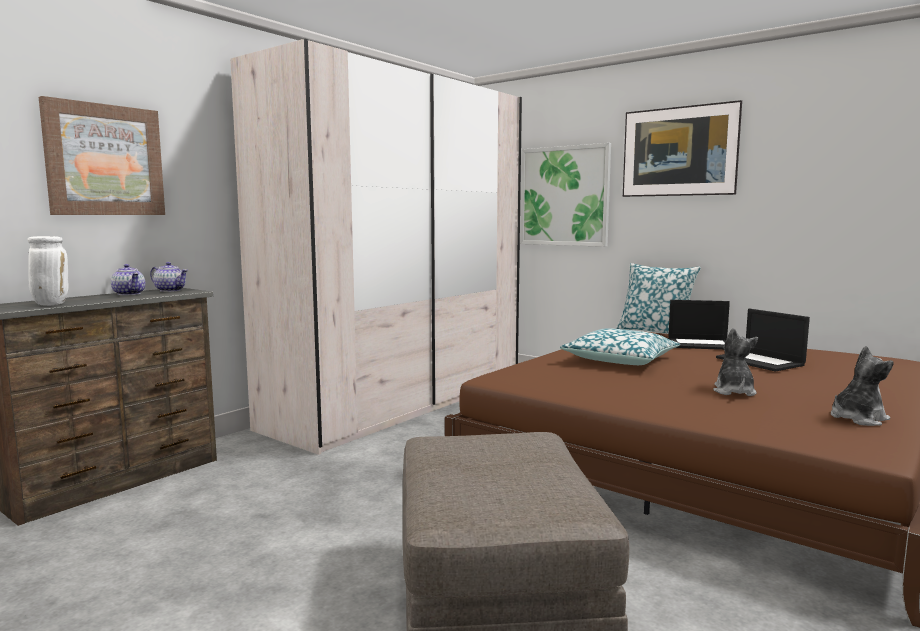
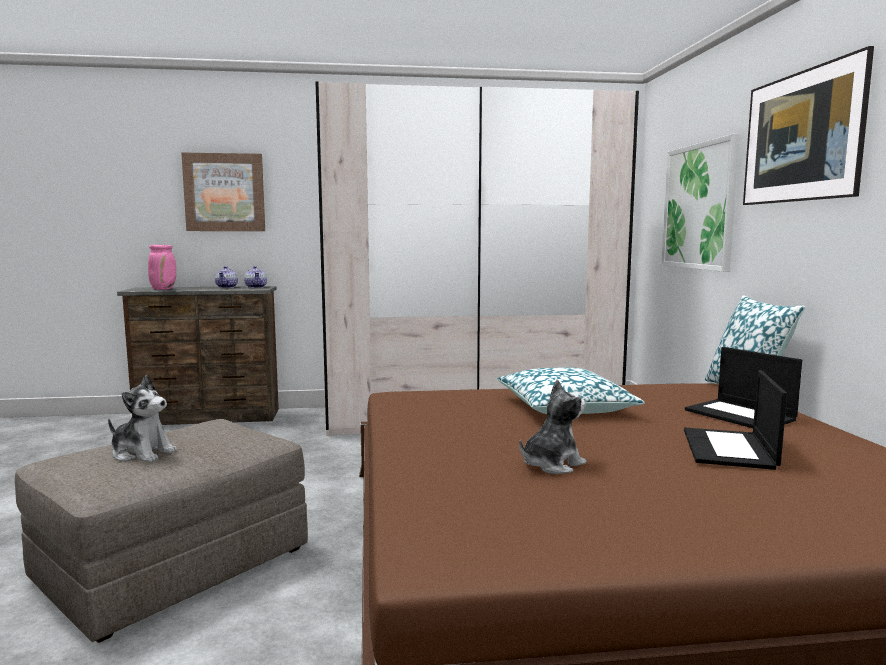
camera: 45 degrees right, 0 degrees up
white vase [27,236,69,306] -> pink vase [148,245,176,290]
plush toy [831,346,894,426] -> plush toy moved to [108,375,177,462]

